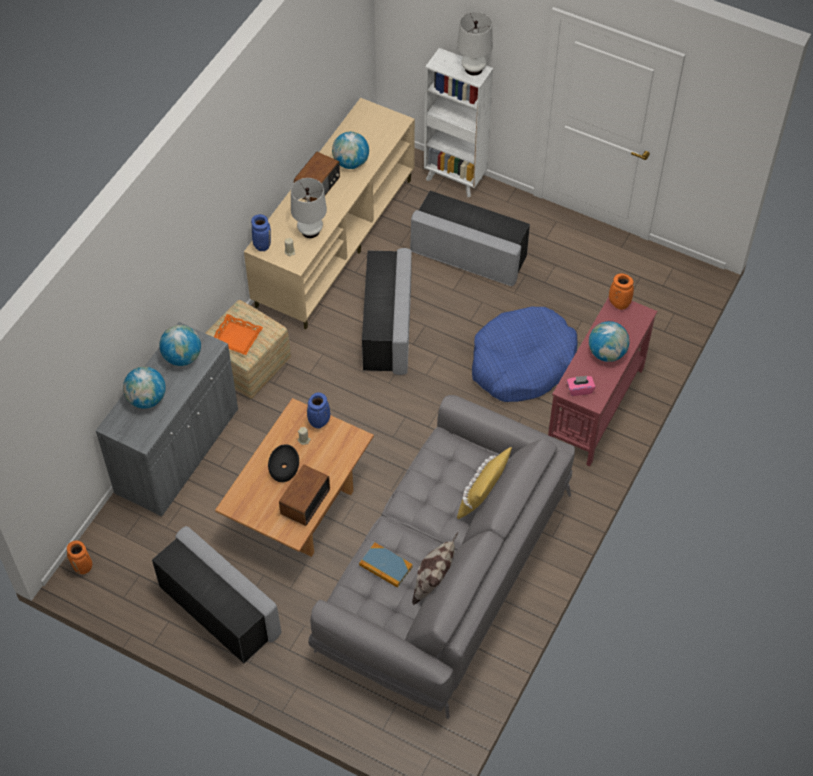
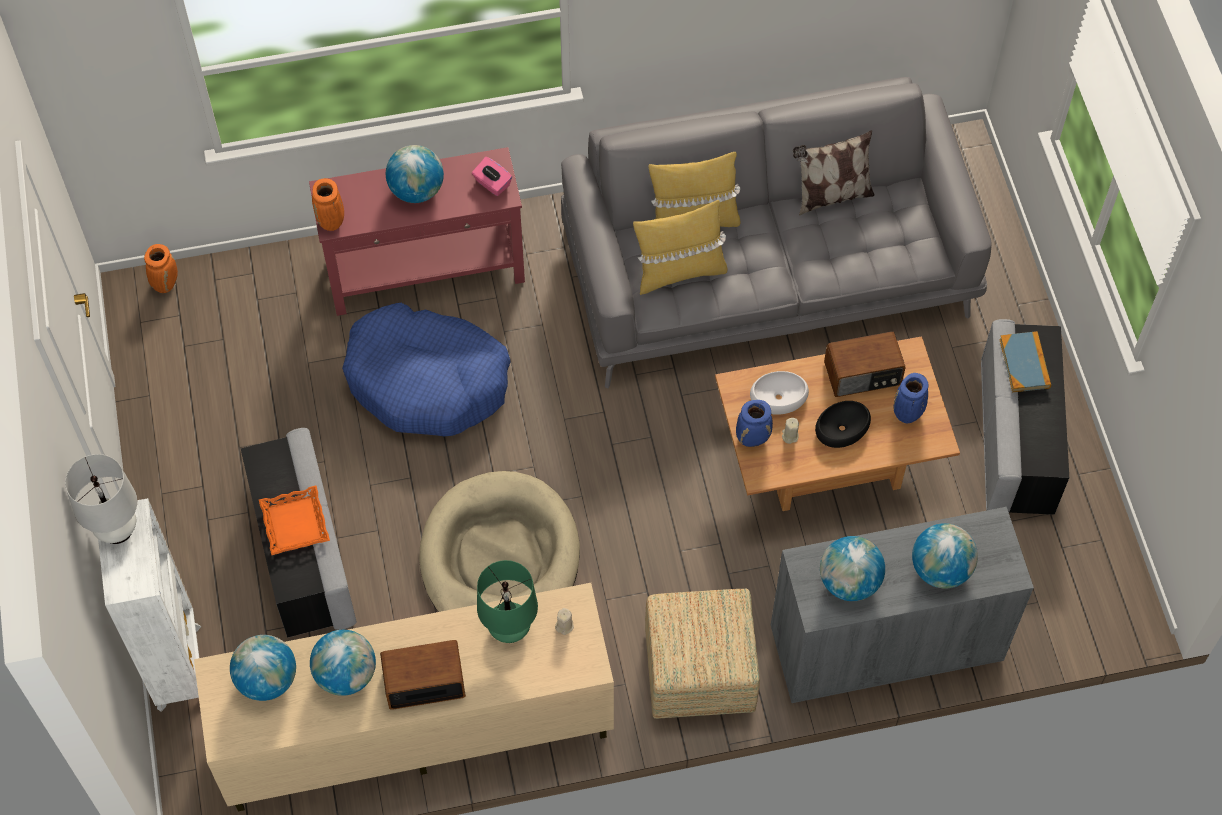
camera: 130 degrees left, 5 degrees up
orange vase [67,540,92,574] -> orange vase moved to [144,244,178,293]
orange tray [214,314,263,355] -> orange tray moved to [259,485,330,555]
blue vase [251,214,271,251] -> blue vase moved to [893,373,928,423]
white table lamp [291,178,327,238] -> green table lamp [477,560,538,643]
book [359,543,413,588] -> book moved to [999,331,1051,393]
grey ottoman [362,248,412,375] -> beige dog bed [419,471,580,612]
none -> globe [230,635,296,701]
none -> yellow pillow [633,200,728,295]
none -> white bowl [750,371,809,415]

